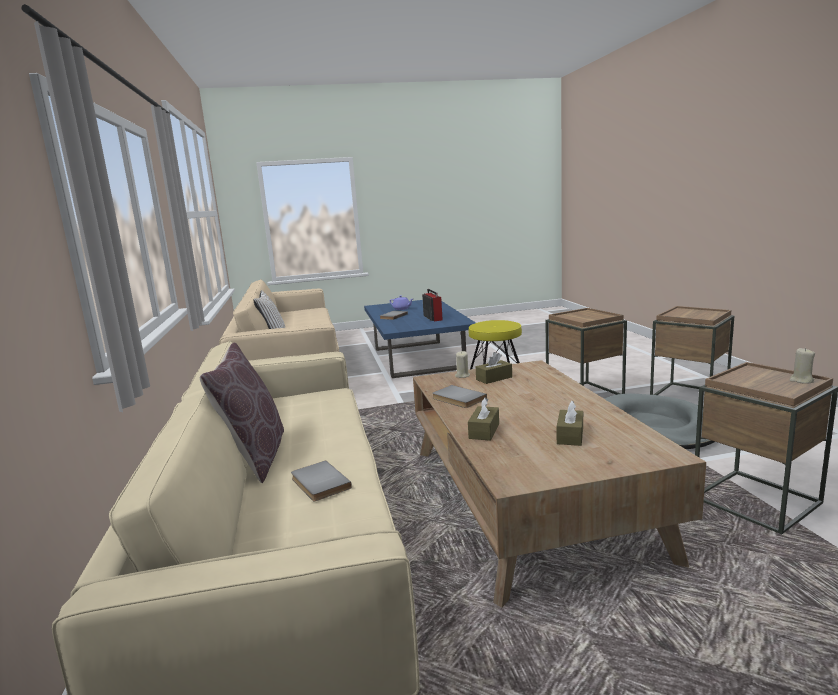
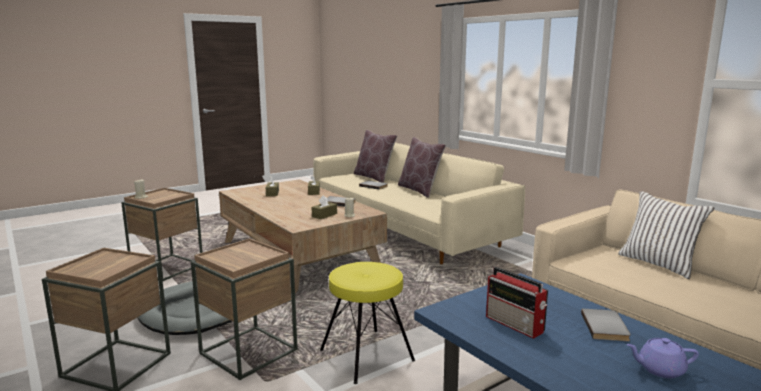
camera: 155 degrees right, 0 degrees up
none -> brown pillow [354,130,397,183]

